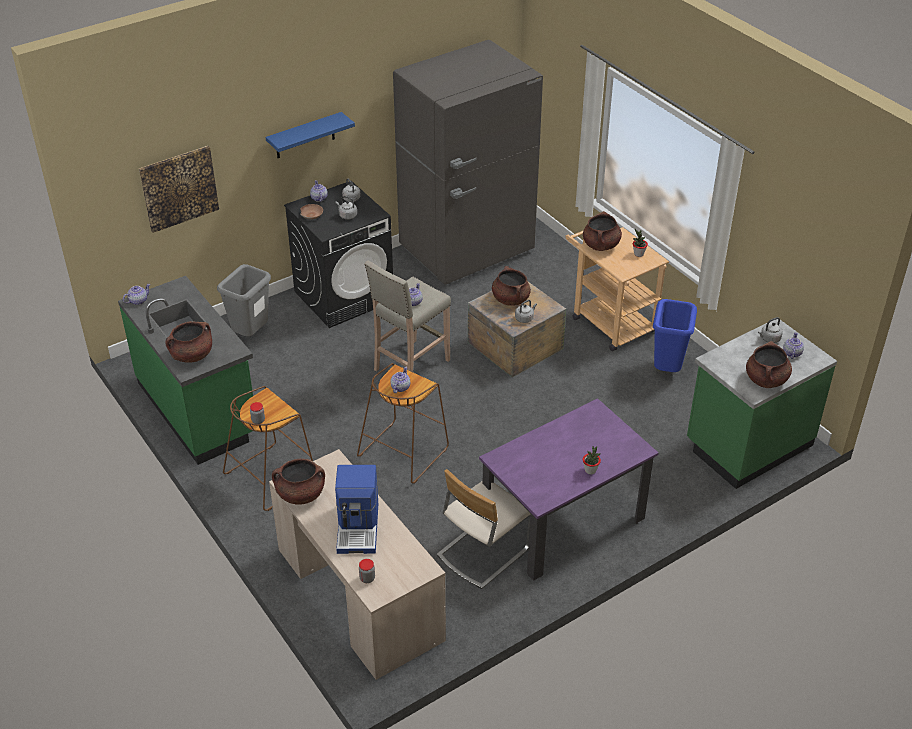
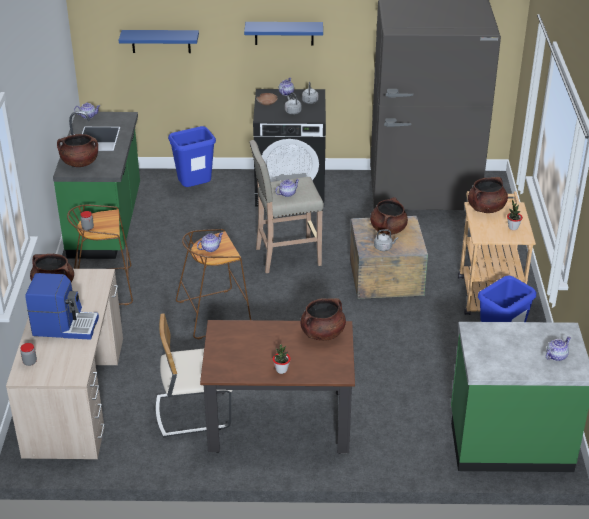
camera: 35 degrees right, 5 degrees down
picture [139,146,219,233] -> blue shelf [118,30,199,53]
grey trash can [217,264,271,336] -> blue trash can [168,126,216,187]
coffee machine [335,465,378,554] -> coffee machine turned 120 degrees counterclockwise [25,273,99,340]
purple dining table [479,398,659,581] -> brown dining table [200,320,355,454]
brown cooking pot [746,341,792,388] -> brown cooking pot moved to [300,298,346,341]
grey kettle [758,317,783,343] -> none

